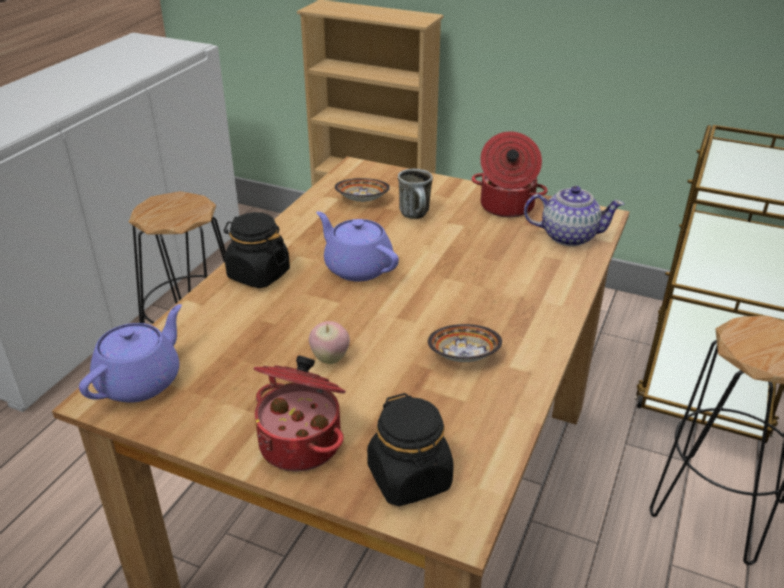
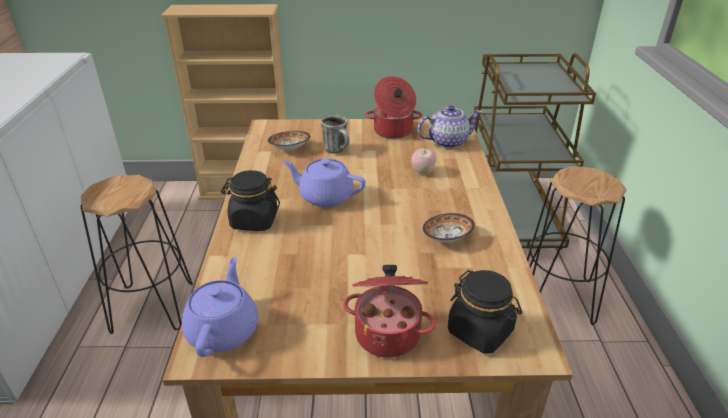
camera: 25 degrees left, 0 degrees up
apple [309,321,350,364] -> apple moved to [411,148,436,174]

